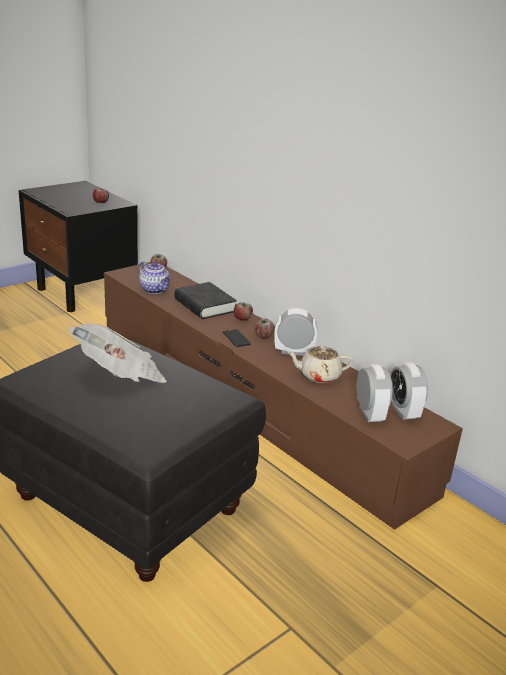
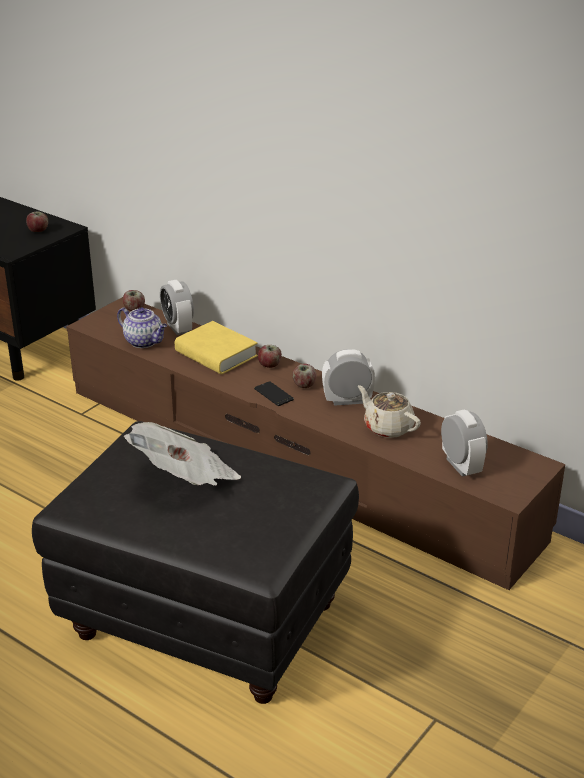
camera: 10 degrees left, 5 degrees up
black book [175,282,237,319] -> yellow book [175,321,258,374]
beige teapot [287,345,354,383] -> beige teapot turned 60 degrees clockwise [358,385,421,438]
alarm clock [390,362,428,420] -> alarm clock moved to [160,280,194,335]

